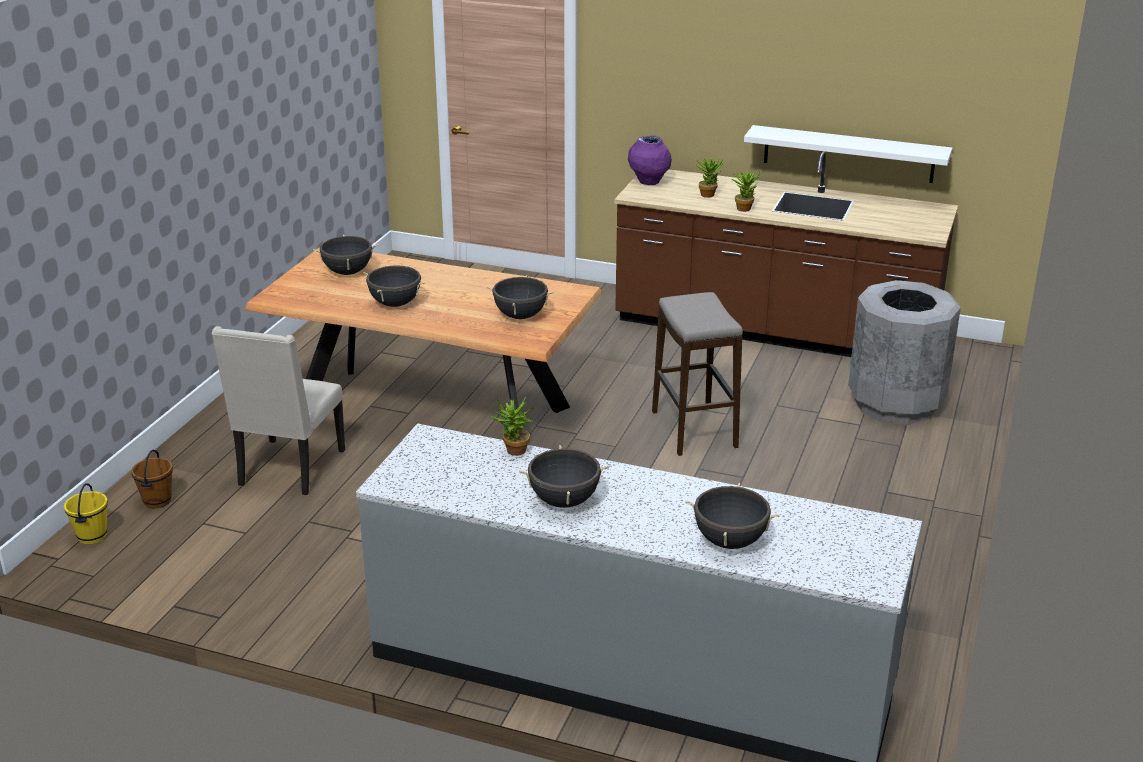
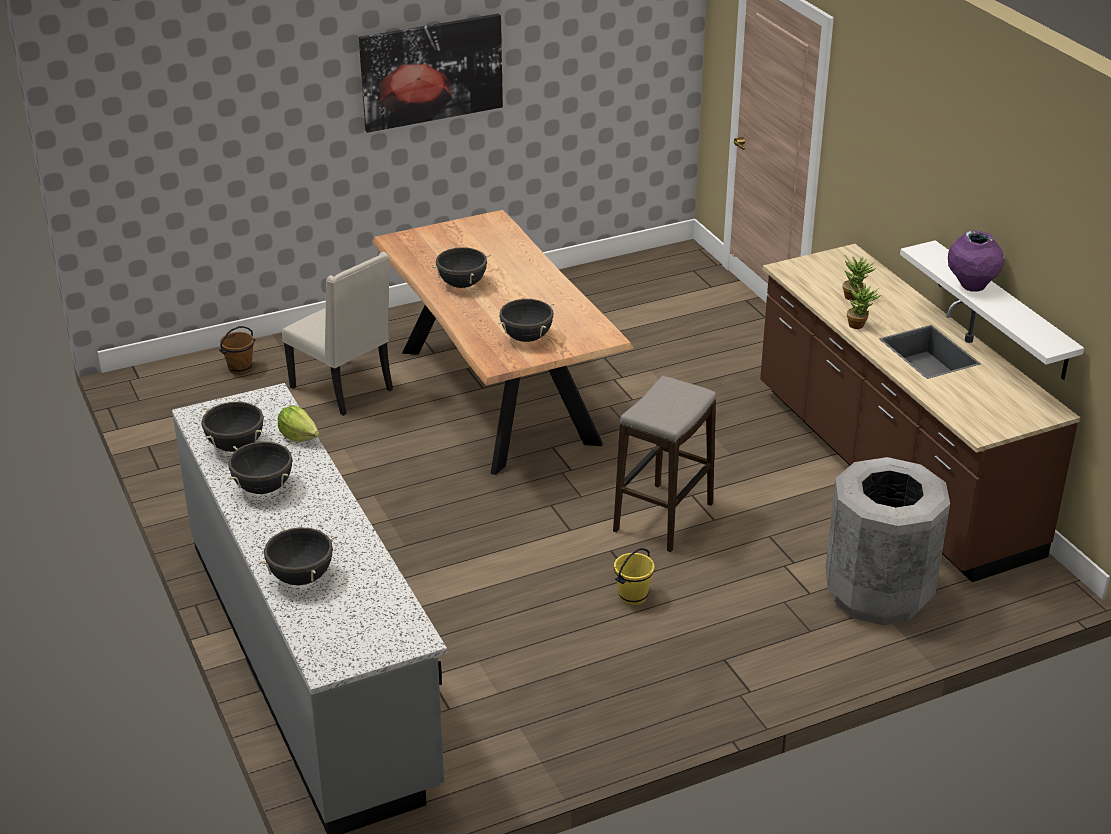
camera: 45 degrees right, 5 degrees up
yellow bucket [64,483,108,545] -> yellow bucket moved to [614,548,655,605]
beige chair [212,326,345,495] -> beige chair turned 105 degrees counterclockwise [282,252,393,415]
black cooking pot [313,235,378,275] -> black cooking pot moved to [201,401,264,452]
potted plant [491,397,535,456] -> lettuce [278,405,319,442]
purple vase [628,135,672,185] -> purple vase moved to [948,231,1004,292]
none -> picture [359,14,503,133]

